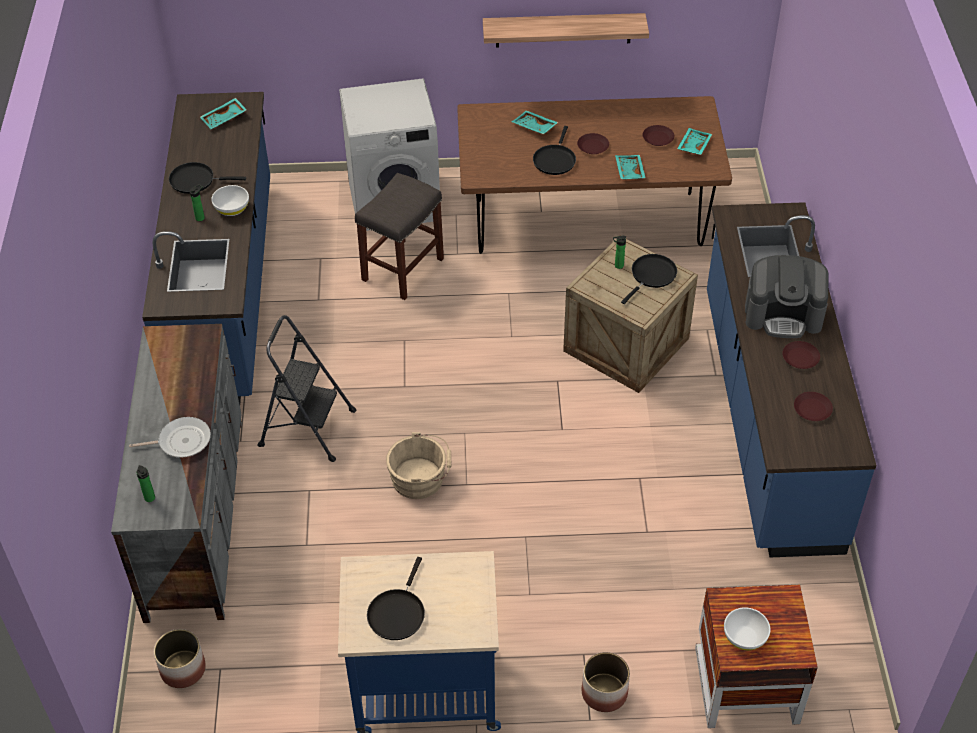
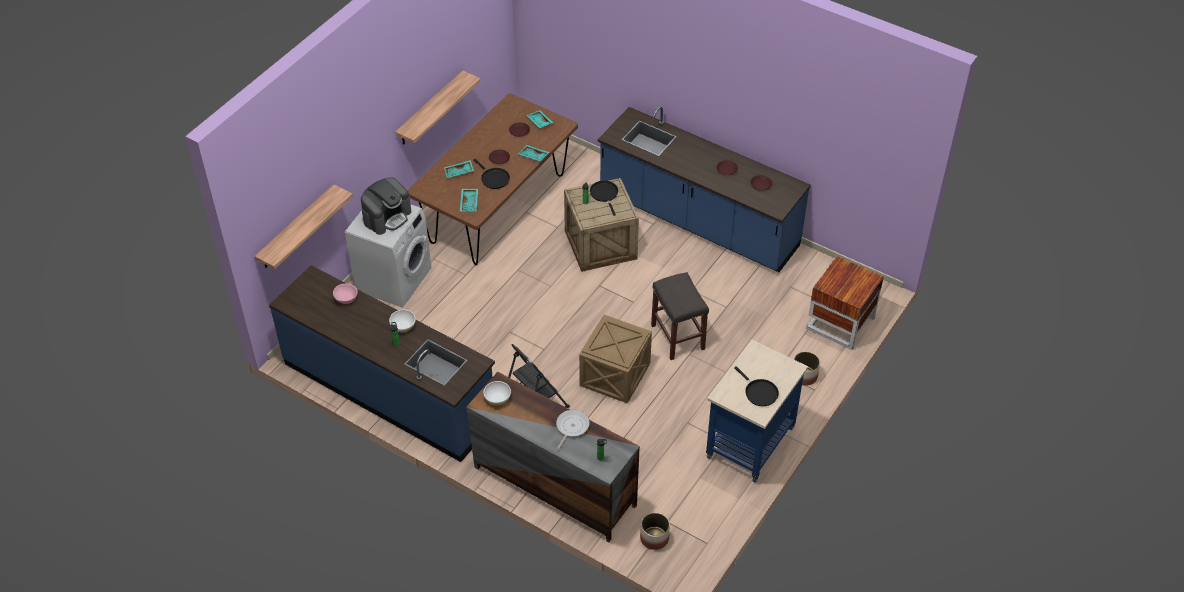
camera: 55 degrees left, 0 degrees up
black frying pan [169,162,246,194] -> none
turquoise tray [200,98,247,129] -> turquoise tray moved to [460,189,478,212]
grey stool [355,173,444,300] -> grey stool moved to [651,272,709,360]
beige bucket [386,432,452,499] -> crate [579,315,652,403]
white bowl [724,607,770,650] -> white bowl moved to [483,381,511,405]
coffee machine [745,255,829,338] -> coffee machine moved to [361,177,411,235]
none -> shelf [255,184,353,269]
none -> pink bowl [333,284,358,304]

